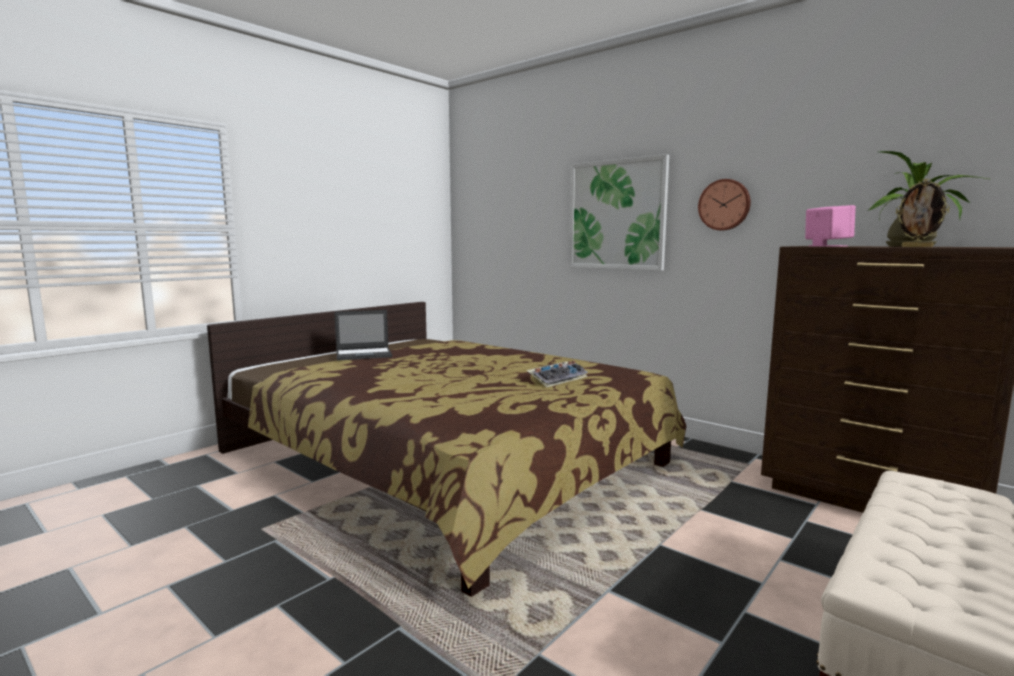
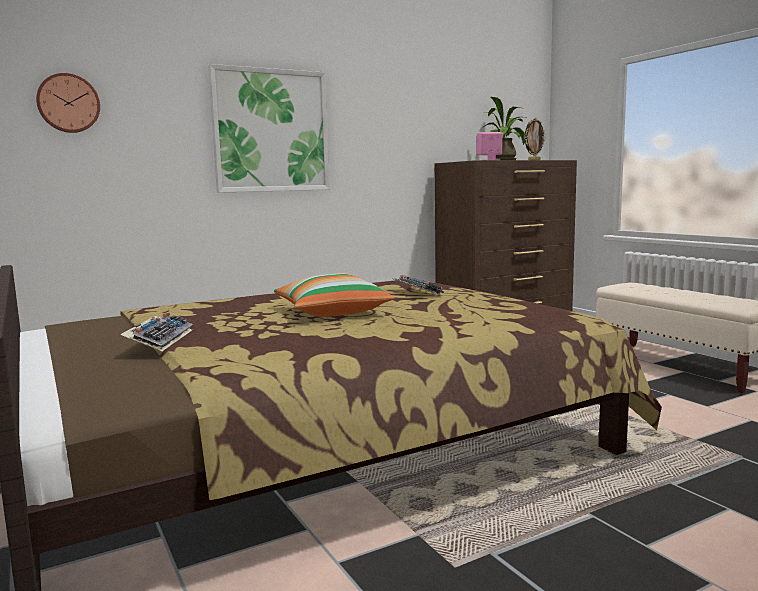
camera: 70 degrees left, 0 degrees up
laptop [334,310,392,361] -> keyboard [120,312,192,351]
wall clock [698,179,751,230] -> wall clock moved to [36,73,100,133]
none -> pillow [274,273,395,317]

